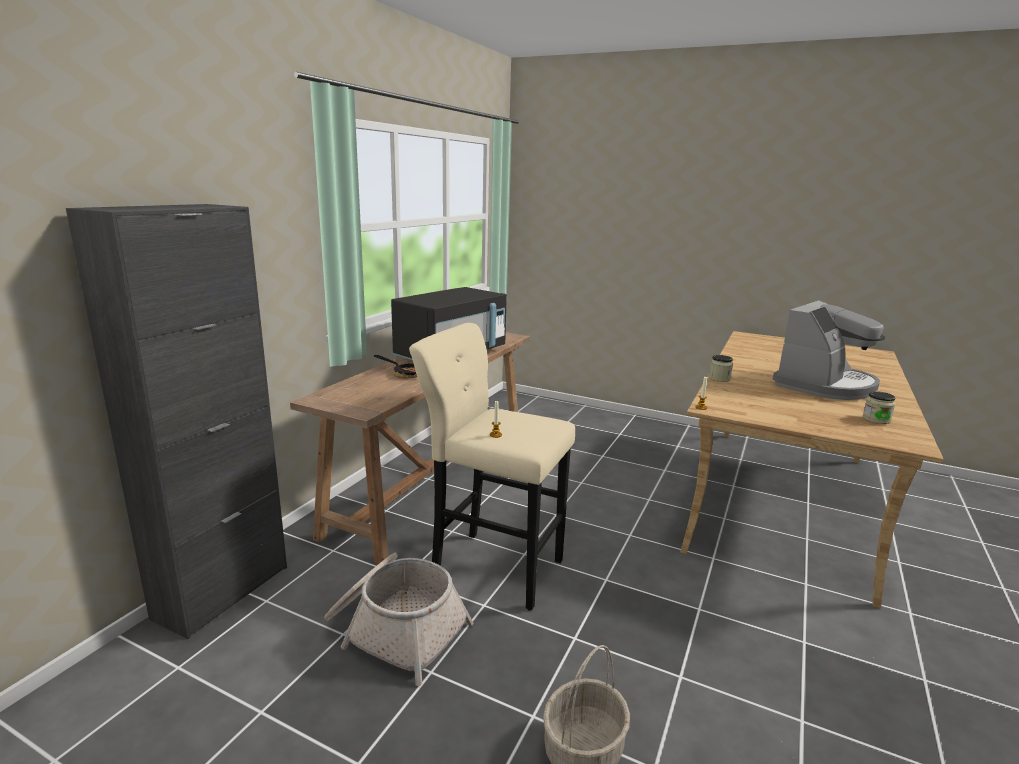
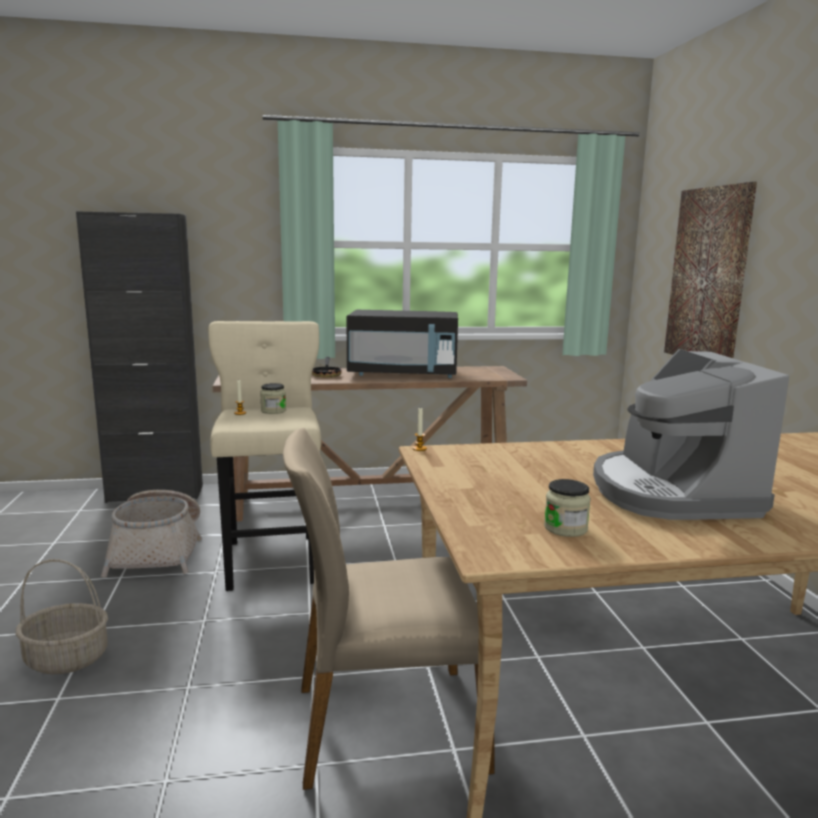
camera: 55 degrees right, 5 degrees down
jar [709,355,733,382] -> jar moved to [260,383,286,414]
coffee machine [773,300,885,400] -> coffee machine turned 75 degrees clockwise [593,349,789,520]
none -> beige chair [283,428,495,790]
none -> picture [664,182,757,358]

